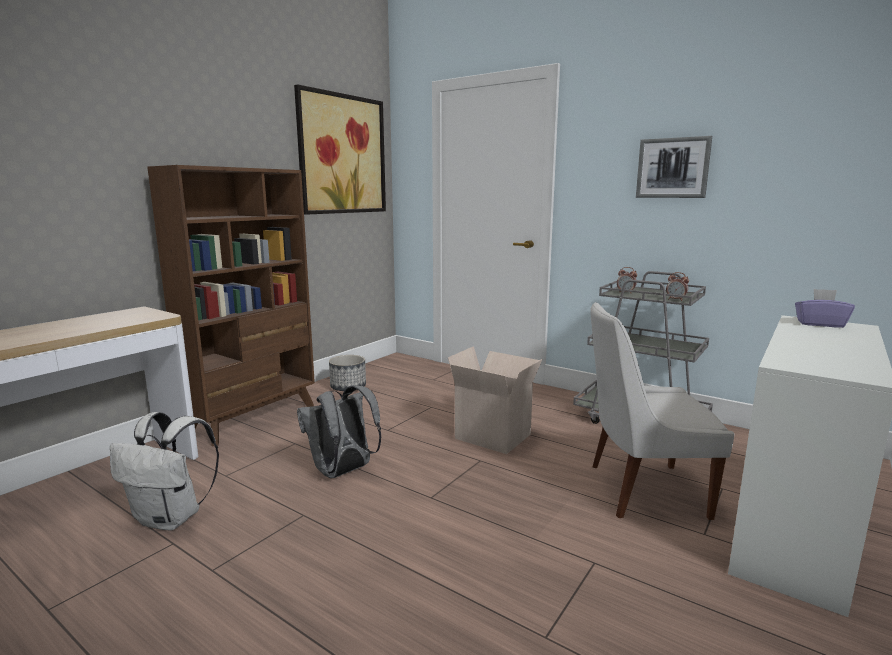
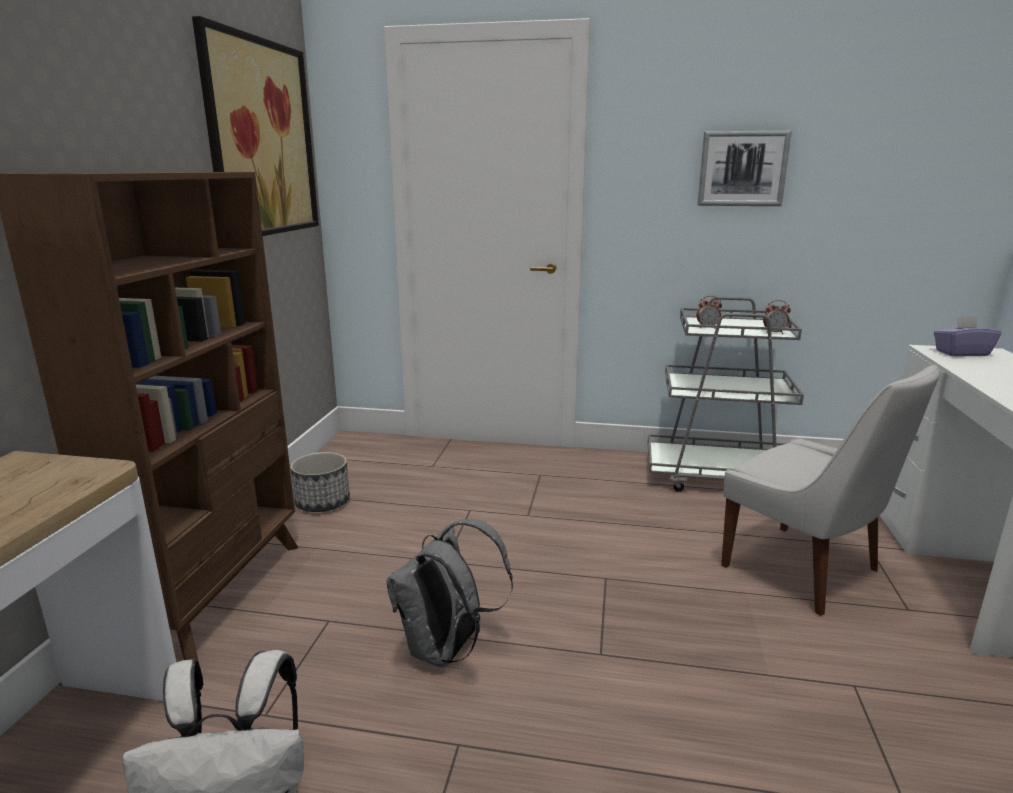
camera: 25 degrees left, 5 degrees up
cardboard box [448,346,542,454] -> none
white chair [590,302,734,520] -> white chair turned 105 degrees counterclockwise [721,365,940,616]

